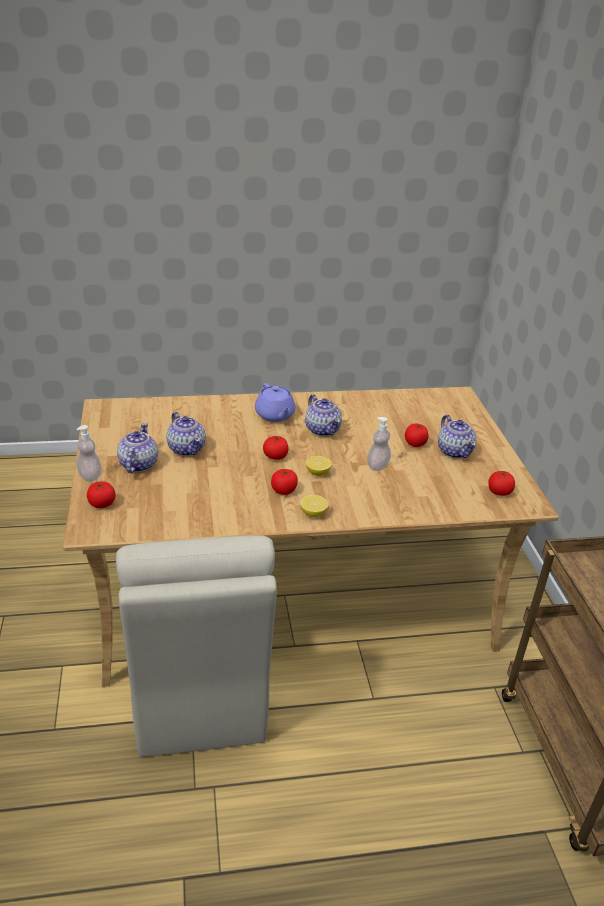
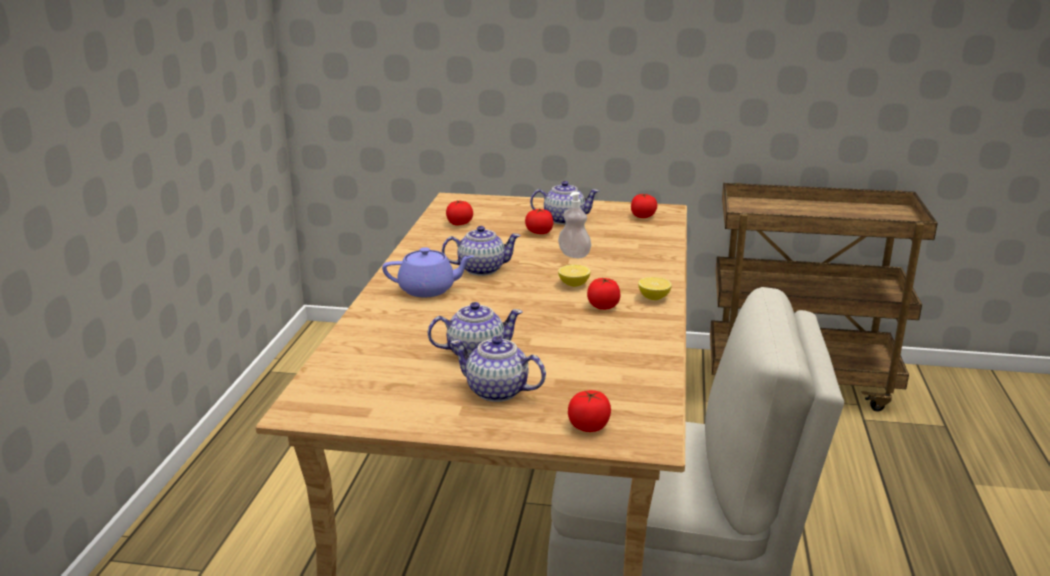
camera: 70 degrees left, 10 degrees down
soap dispenser [77,425,101,482] -> none
tomato [263,436,288,460] -> tomato moved to [446,200,473,225]

